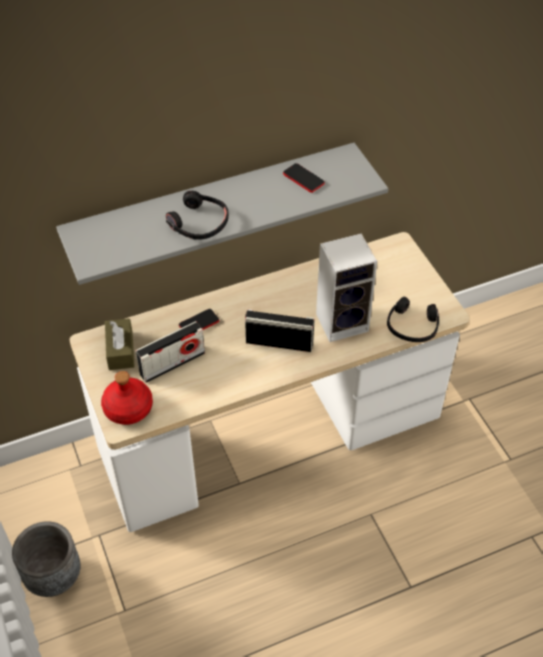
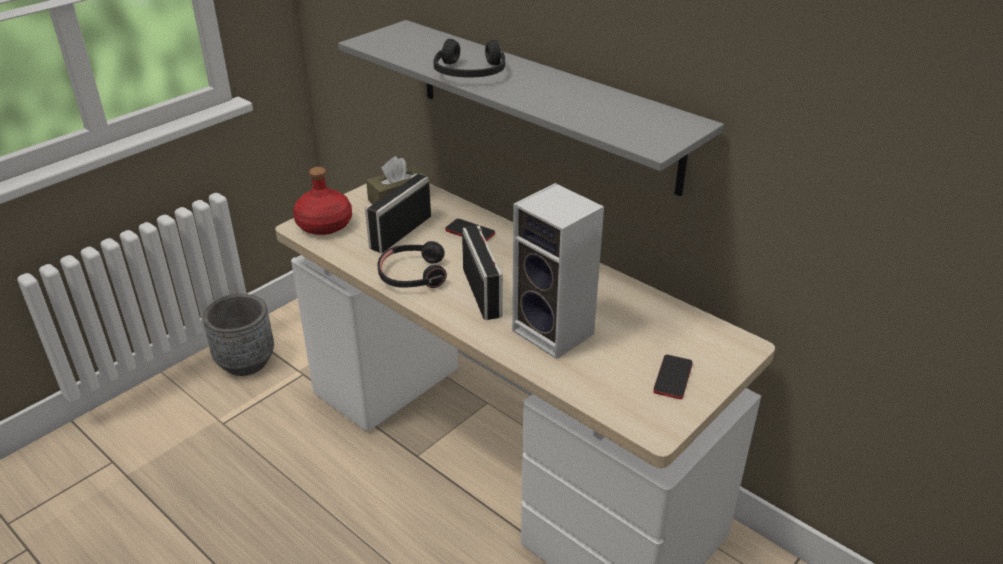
camera: 65 degrees right, 15 degrees down
radio [136,321,205,383] -> radio turned 90 degrees clockwise [365,173,431,253]
phone [283,163,325,193] -> phone moved to [653,354,693,399]
black headphones [387,296,439,342] -> black headphones moved to [377,241,447,288]

